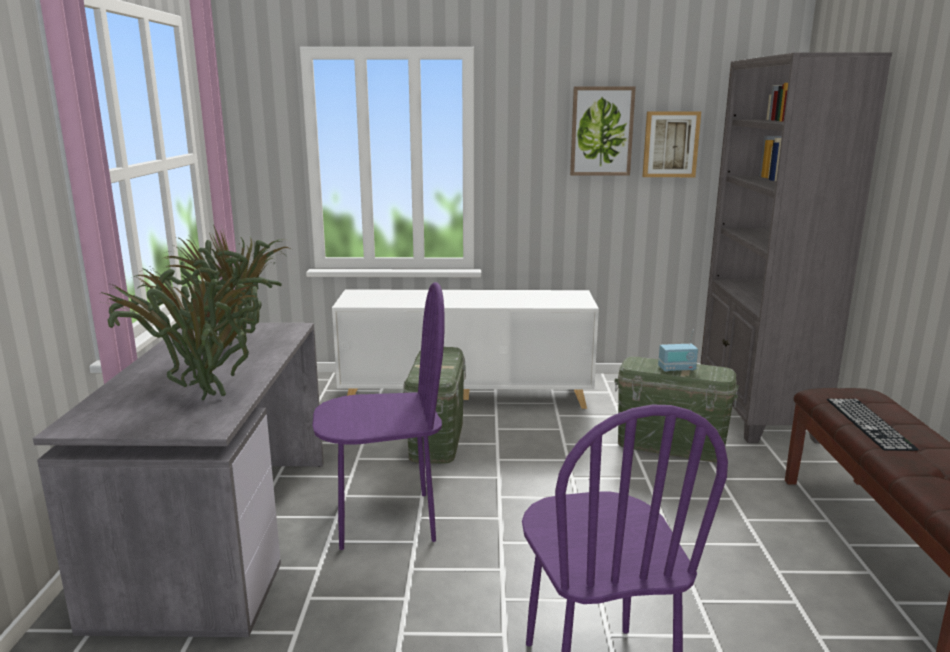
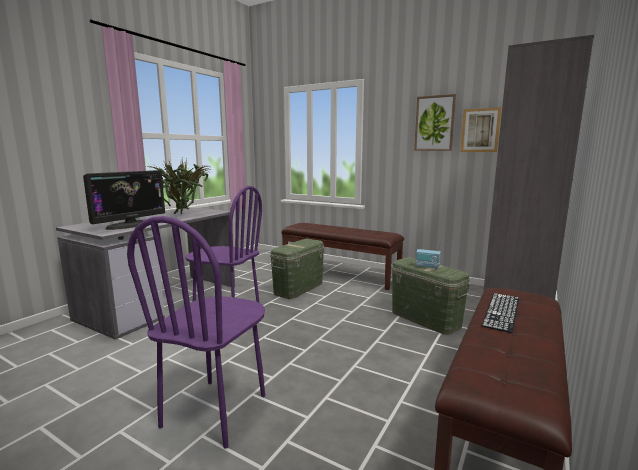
camera: 30 degrees right, 5 degrees down
potted plant [101,267,262,400] -> monitor [83,170,165,230]
white cabinet [332,289,599,409] -> brown bench [281,223,404,290]

